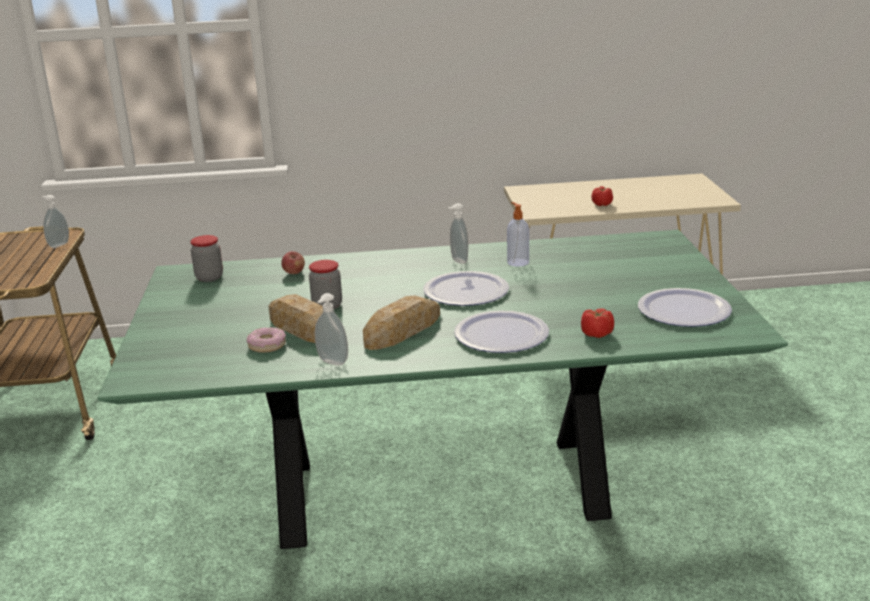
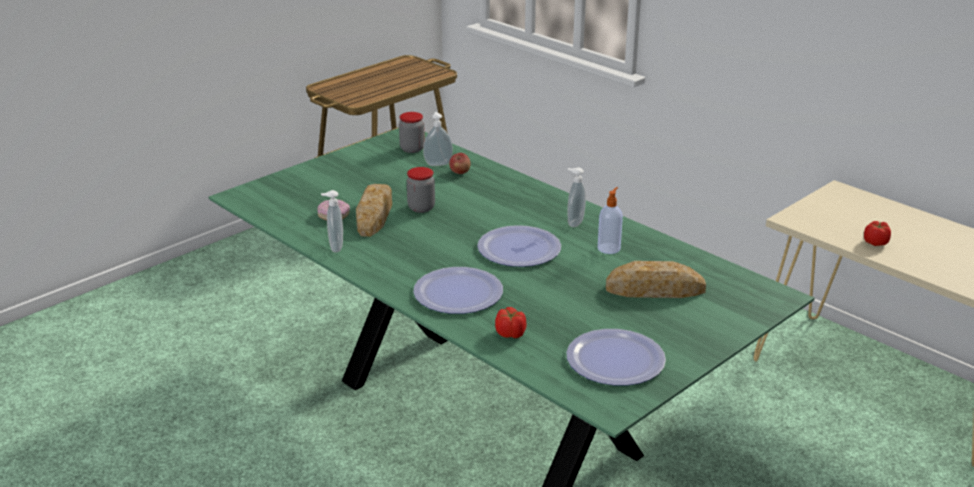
camera: 50 degrees right, 5 degrees up
soap dispenser [42,195,69,248] -> soap dispenser moved to [423,112,453,166]
bread [363,296,440,350] -> bread moved to [606,261,706,298]

